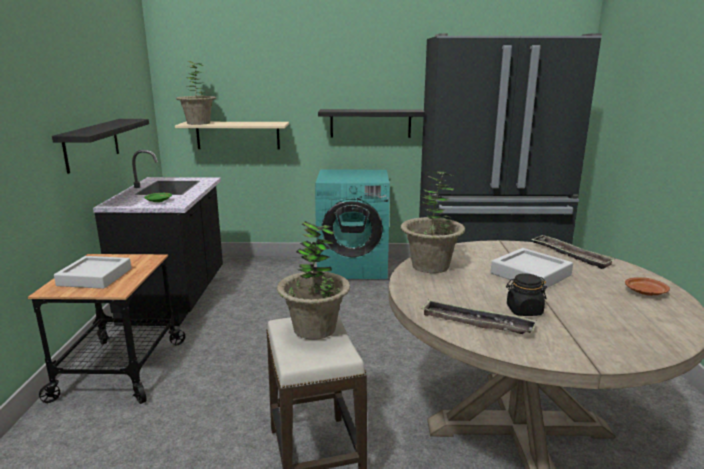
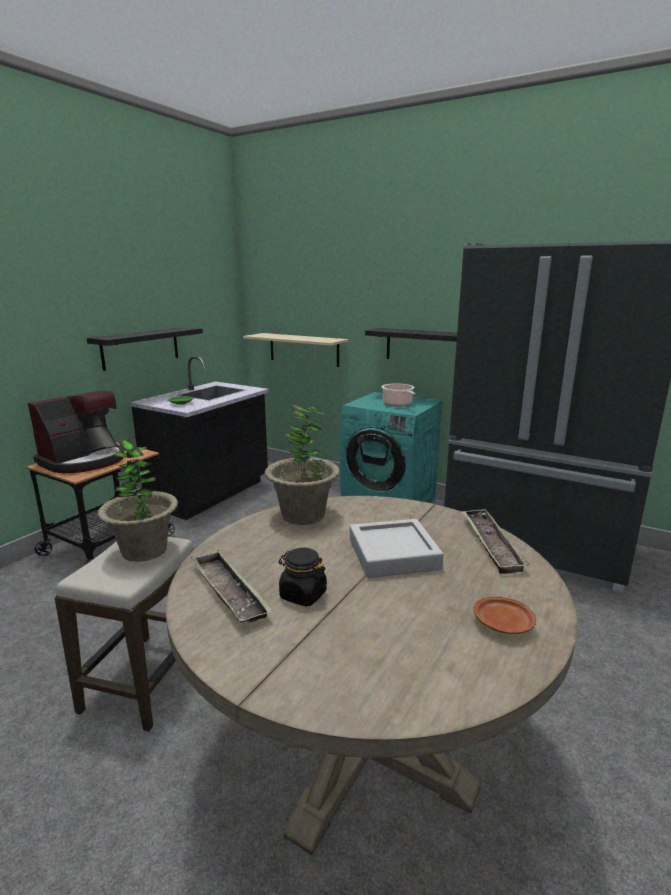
camera: 30 degrees right, 0 degrees up
grey tray [54,256,131,289] -> coffee machine [28,391,124,473]
potted plant [176,61,216,125] -> none
none -> cooking pot [381,384,415,407]

